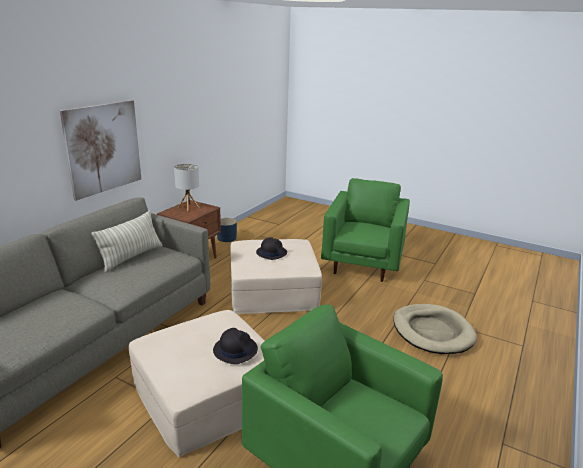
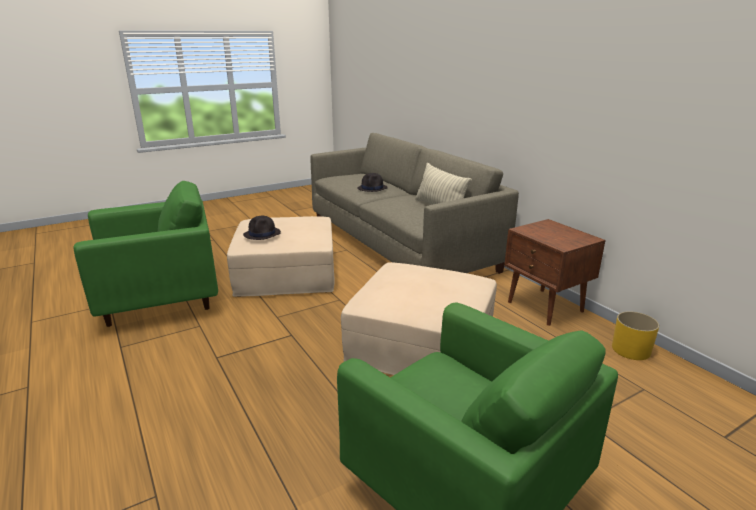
camera: 120 degrees right, 0 degrees up
picture [60,100,141,201] -> none
table lamp [174,164,199,211] -> none
blue planter [217,218,237,242] -> yellow planter [612,311,659,360]
black hat [256,237,287,260] -> black hat moved to [357,173,388,192]
beige dog bed [393,304,477,354] -> none

